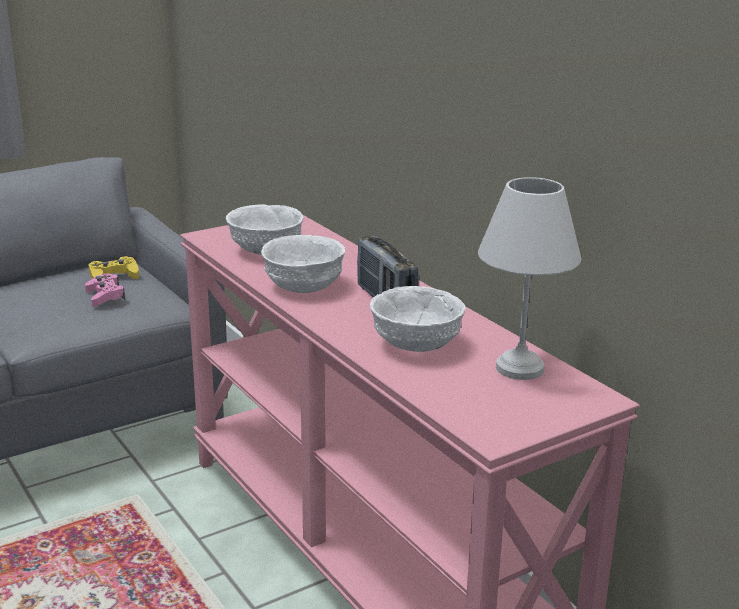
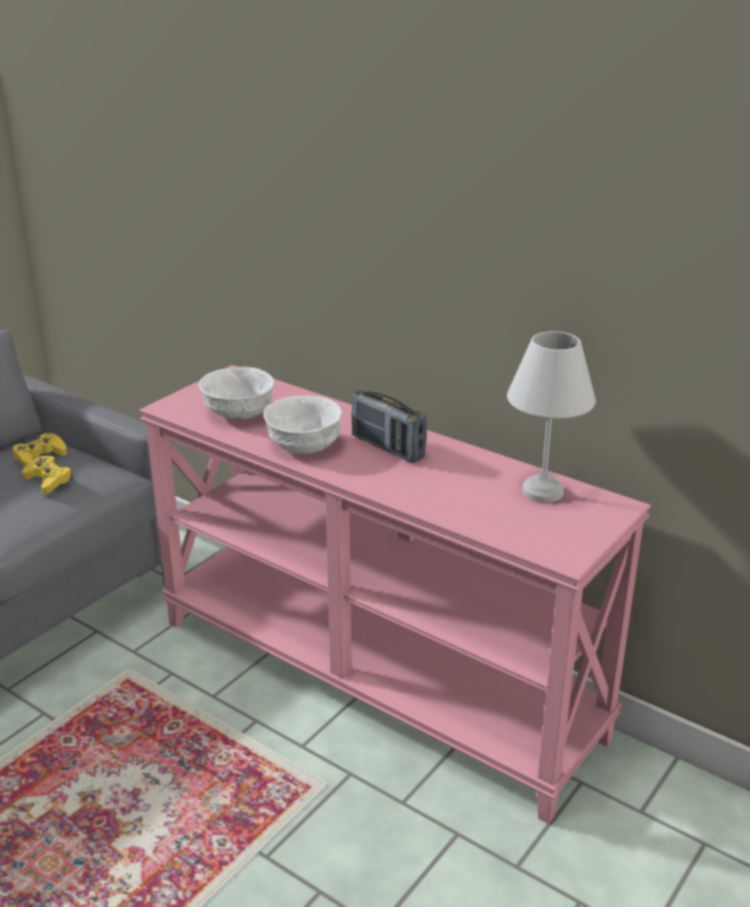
camera: 20 degrees left, 5 degrees up
pink game controller [85,274,125,307] -> yellow game controller [22,456,73,495]
white bowl [370,286,466,352] -> none

